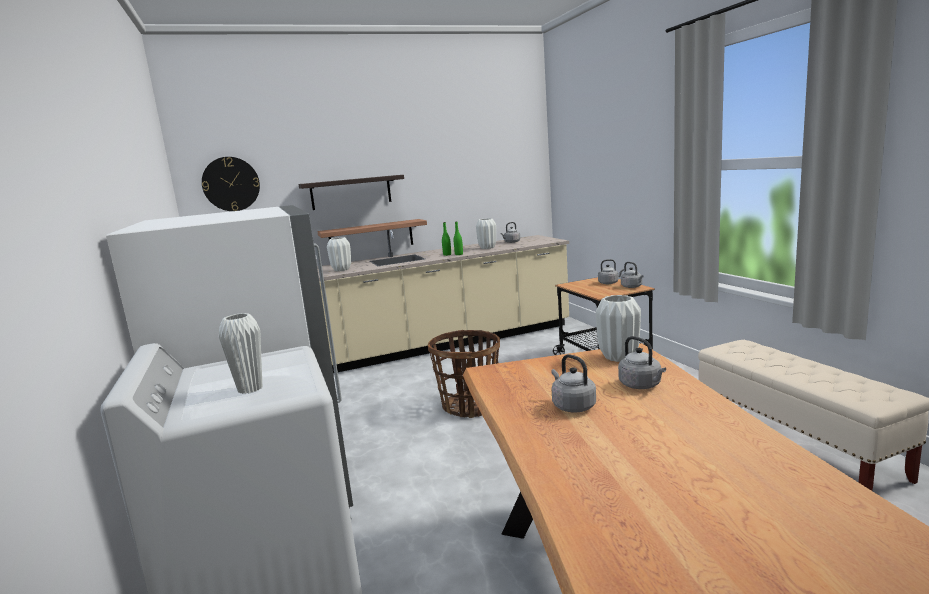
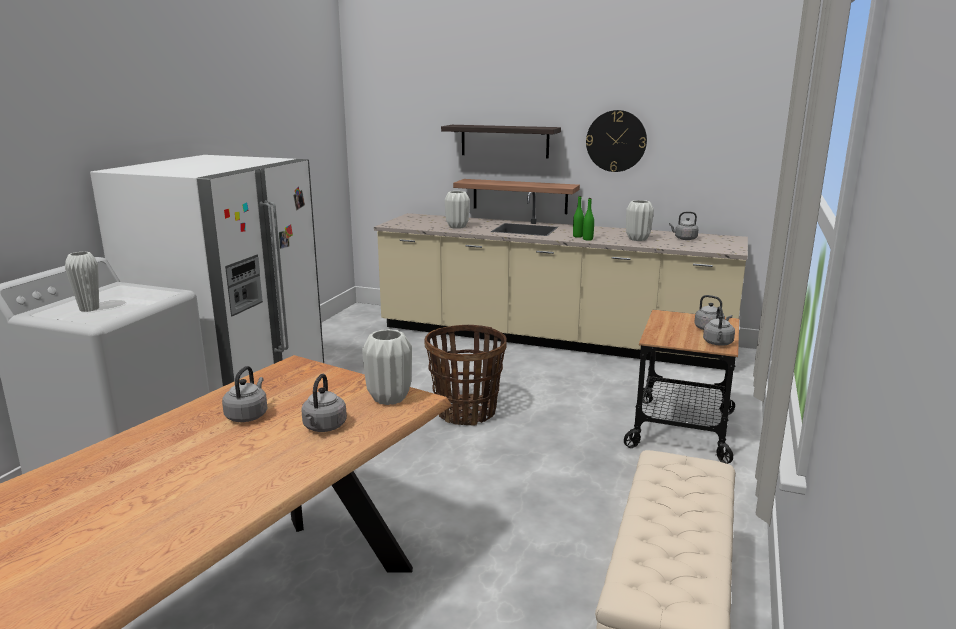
camera: 40 degrees right, 5 degrees up
wall clock [202,157,260,211] -> wall clock moved to [586,110,647,172]

